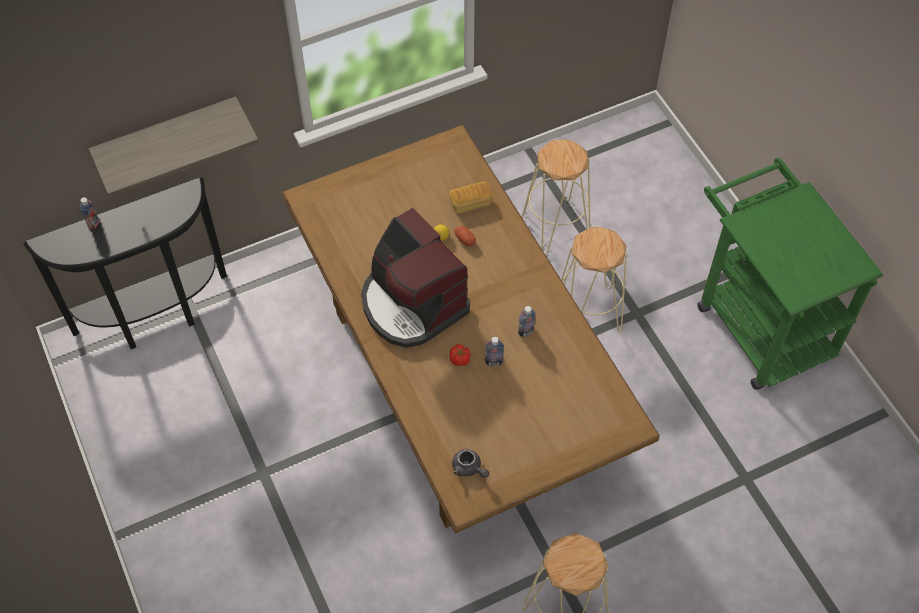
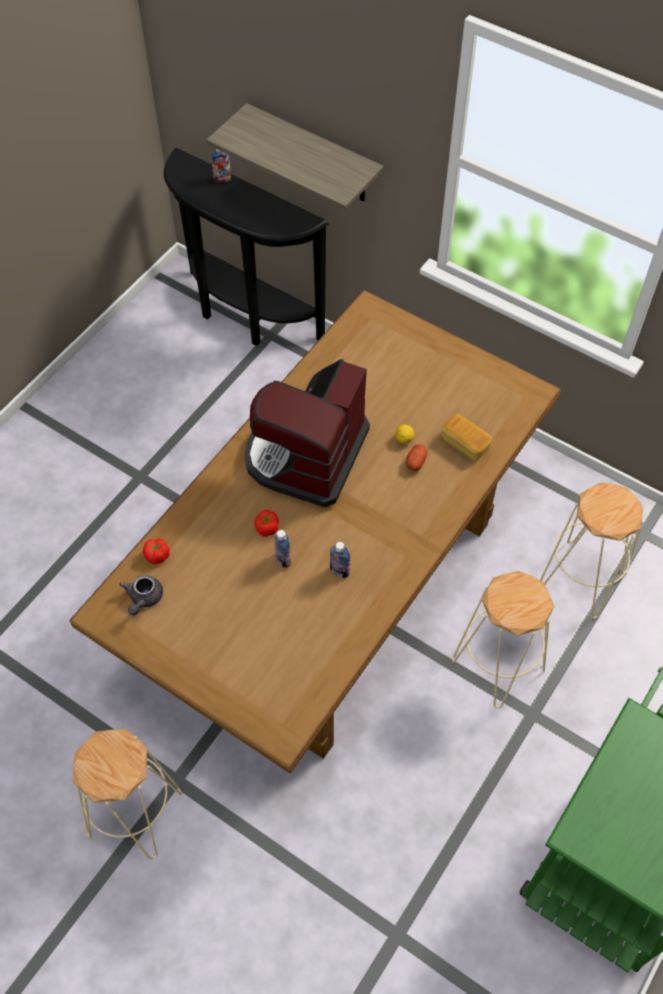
camera: 60 degrees right, 0 degrees up
none -> tomato [143,538,170,564]

